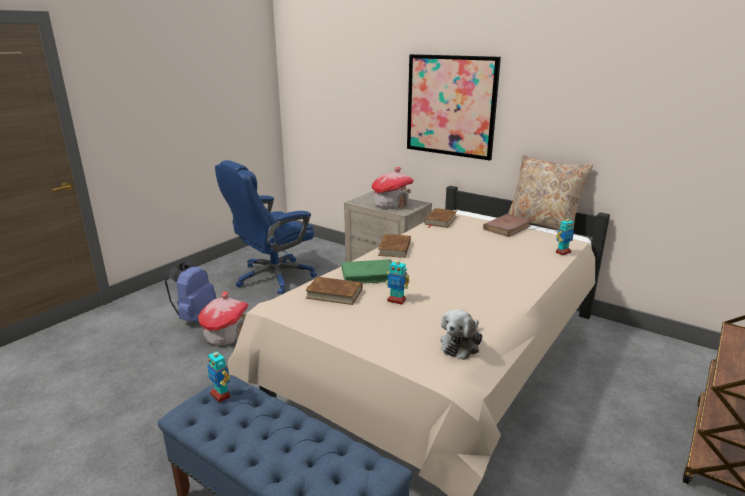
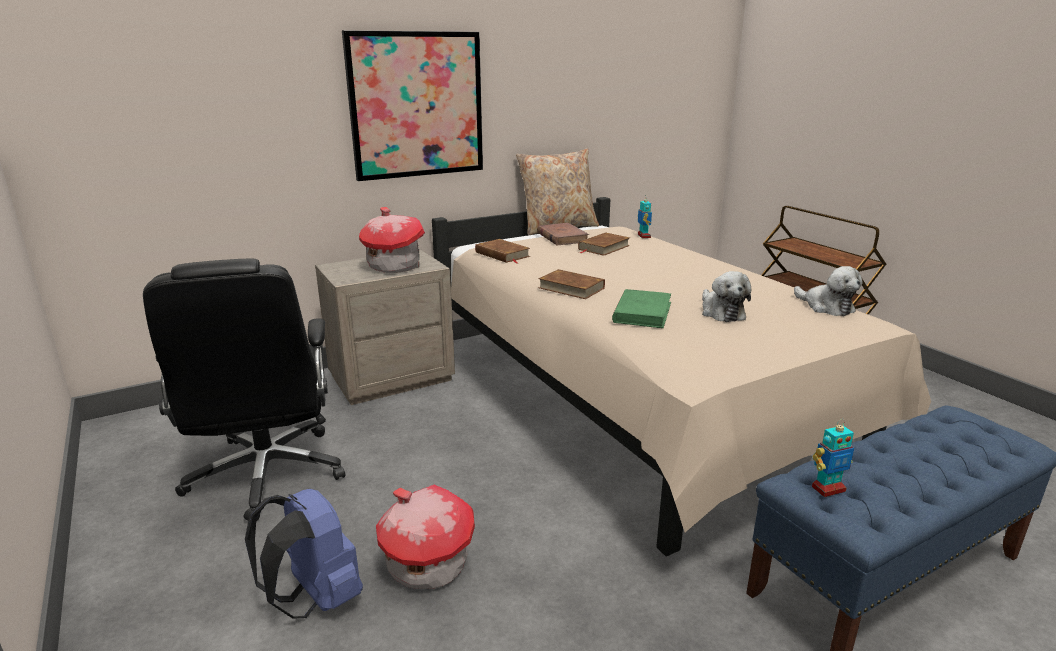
camera: 65 degrees left, 0 degrees up
blue office chair [215,160,317,294] -> black office chair [143,259,345,522]
brown book [305,277,362,305] -> brown book moved to [578,232,630,256]
toy robot [386,257,410,305] -> plush toy [702,271,751,322]

